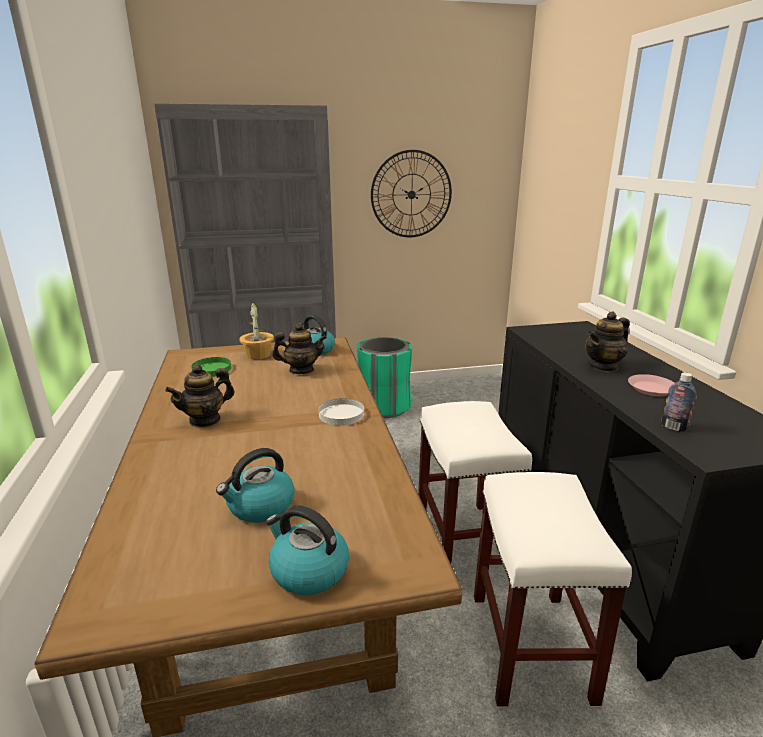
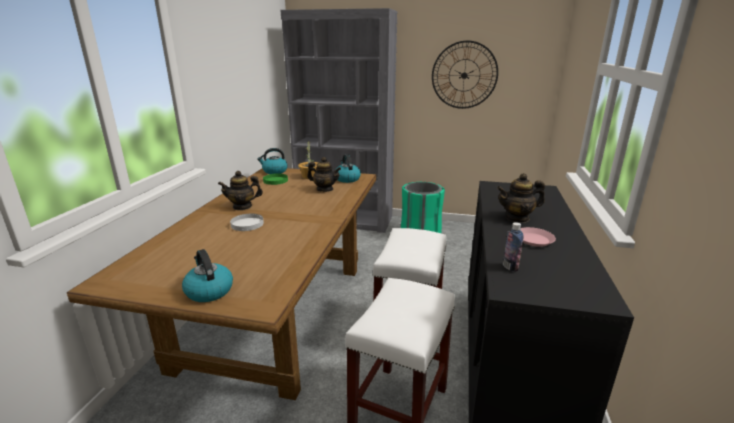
camera: 25 degrees right, 0 degrees up
kettle [216,448,294,523] -> kettle moved to [257,148,288,174]
white plate [319,398,364,426] -> white plate moved to [230,214,264,231]

